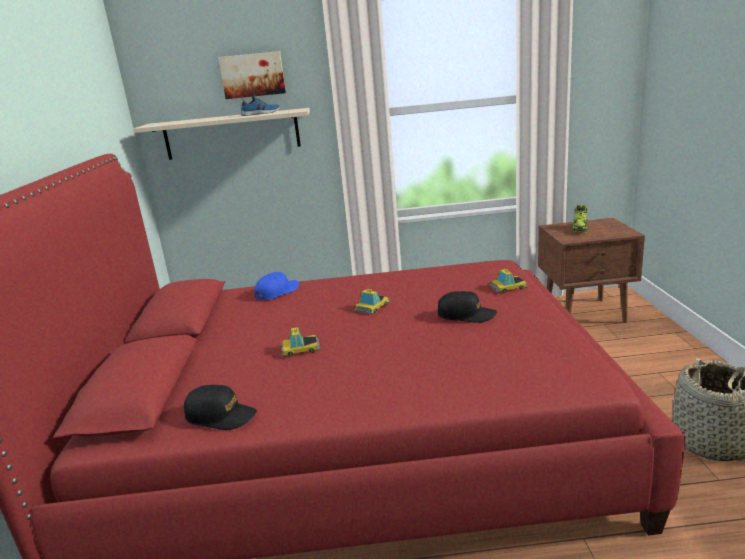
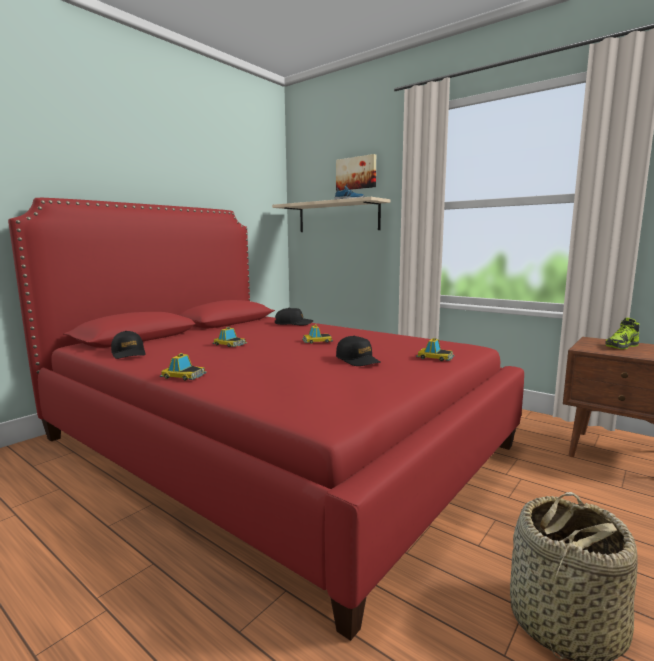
camera: 40 degrees right, 10 degrees down
blue cap [255,272,299,300] -> black cap [275,308,313,325]
none -> toy car [160,353,207,381]

